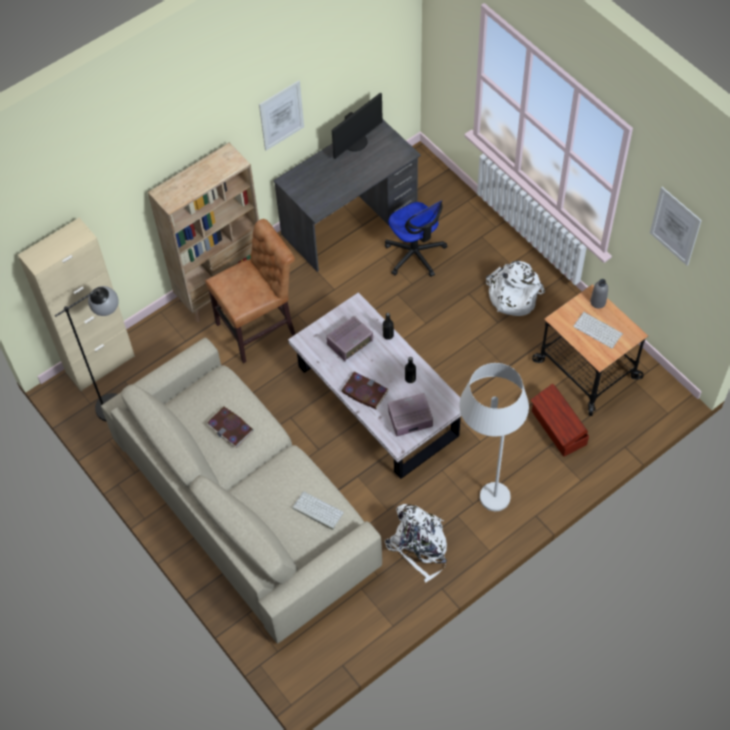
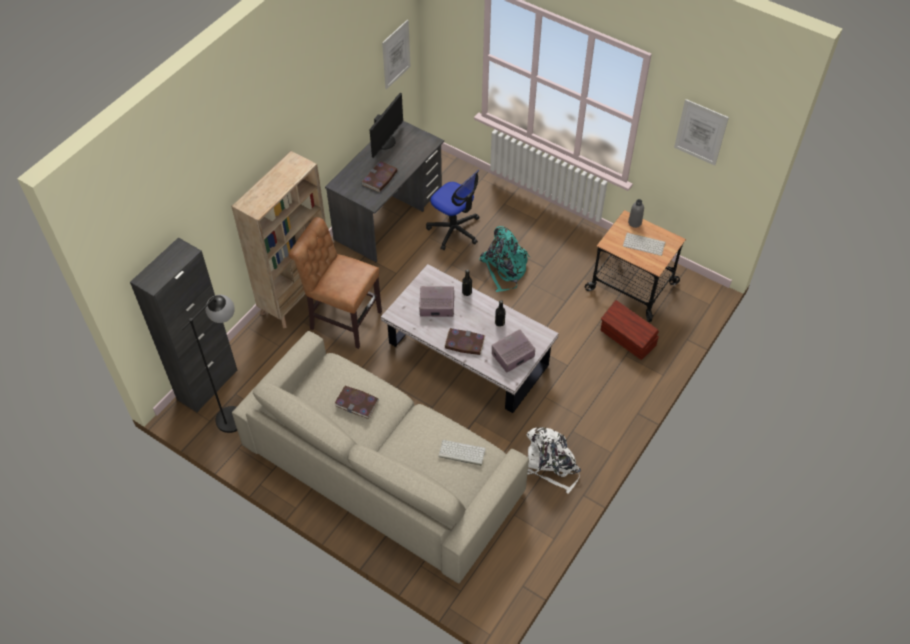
camera: 20 degrees left, 5 degrees down
beige cabinet [18,218,135,391] -> black cabinet [130,237,238,413]
brown chair [205,219,295,363] -> brown chair turned 105 degrees counterclockwise [289,217,382,349]
picture [259,80,304,151] -> picture moved to [382,20,411,90]
radio [326,316,373,362] -> radio turned 120 degrees counterclockwise [419,286,454,317]
white floor lamp [459,363,529,511] -> none
white backpack [486,261,545,316] -> none
none -> book [362,161,397,192]
none -> turquoise backpack [479,226,530,292]

